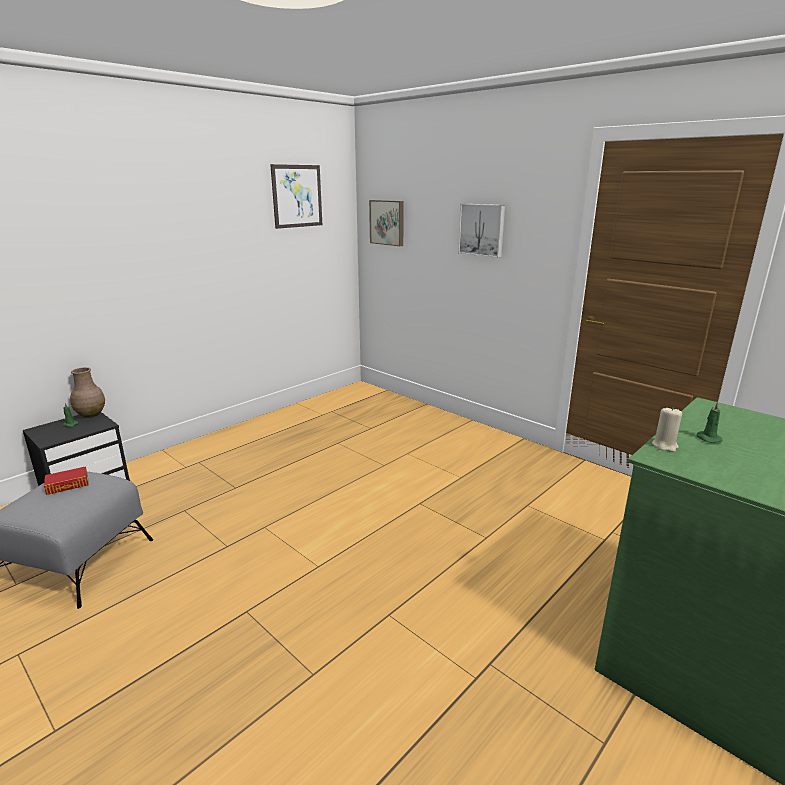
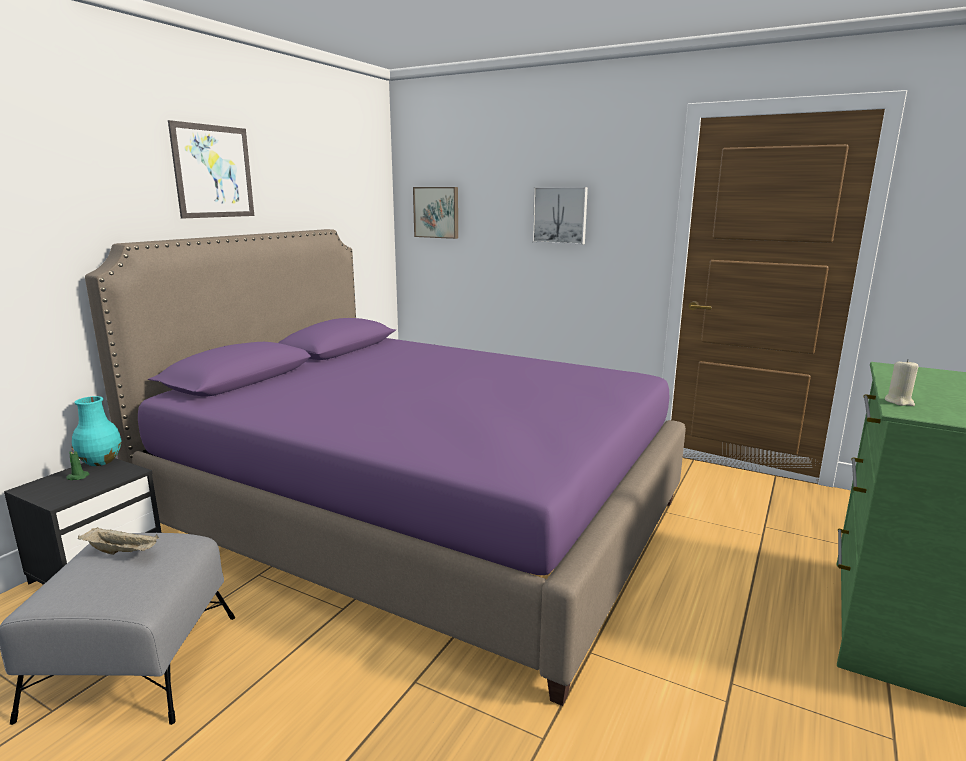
camera: 15 degrees left, 5 degrees down
book [44,466,89,495] -> beige tray [78,527,159,555]
brown vase [70,367,105,418] -> turquoise vase [72,396,122,466]
picture [270,164,322,229] -> picture moved to [168,120,254,219]
green candle [697,401,722,443] -> none
none -> purple bed [85,229,686,706]

